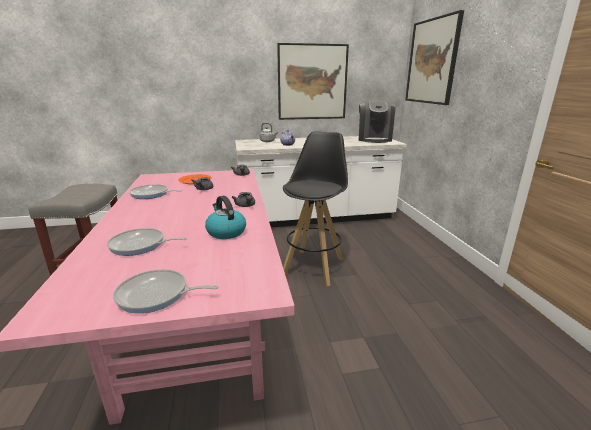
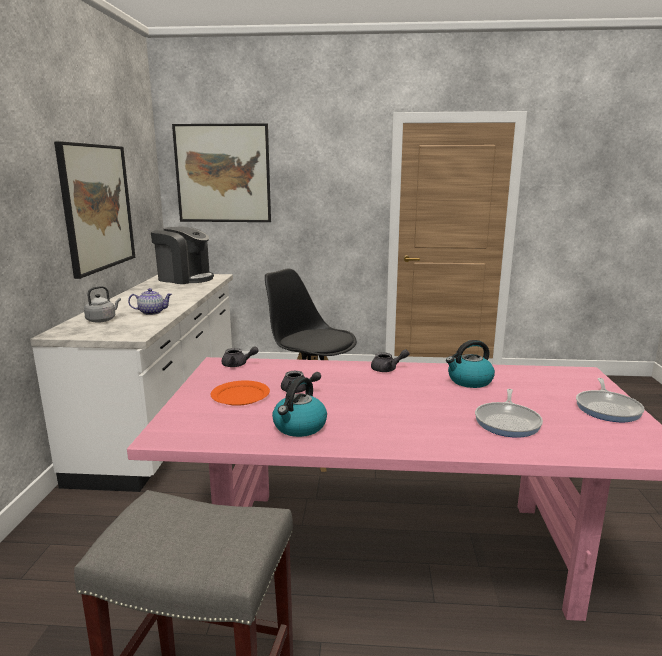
camera: 75 degrees left, 5 degrees down
frying pan [129,184,182,199] -> kettle [272,377,327,437]

